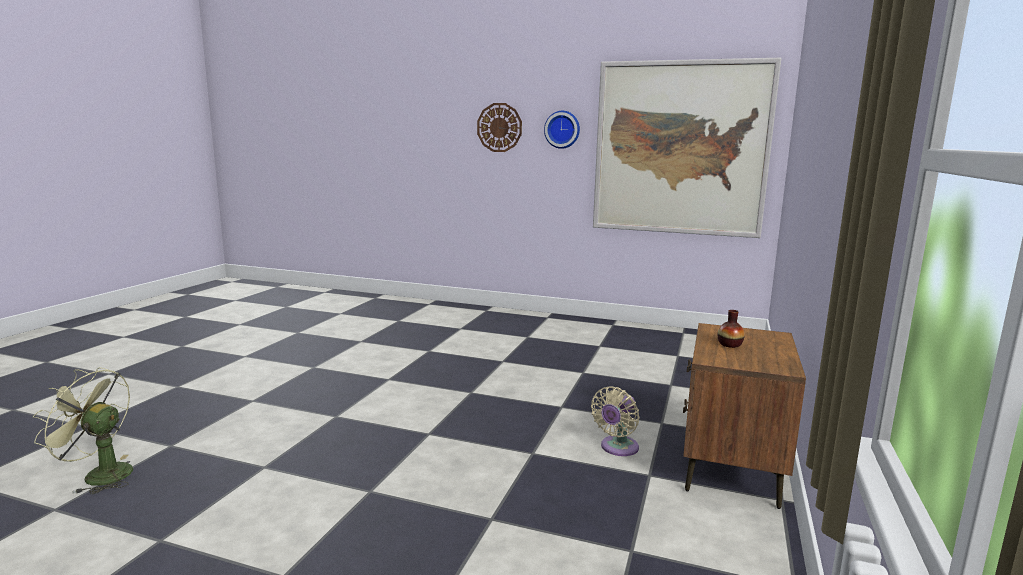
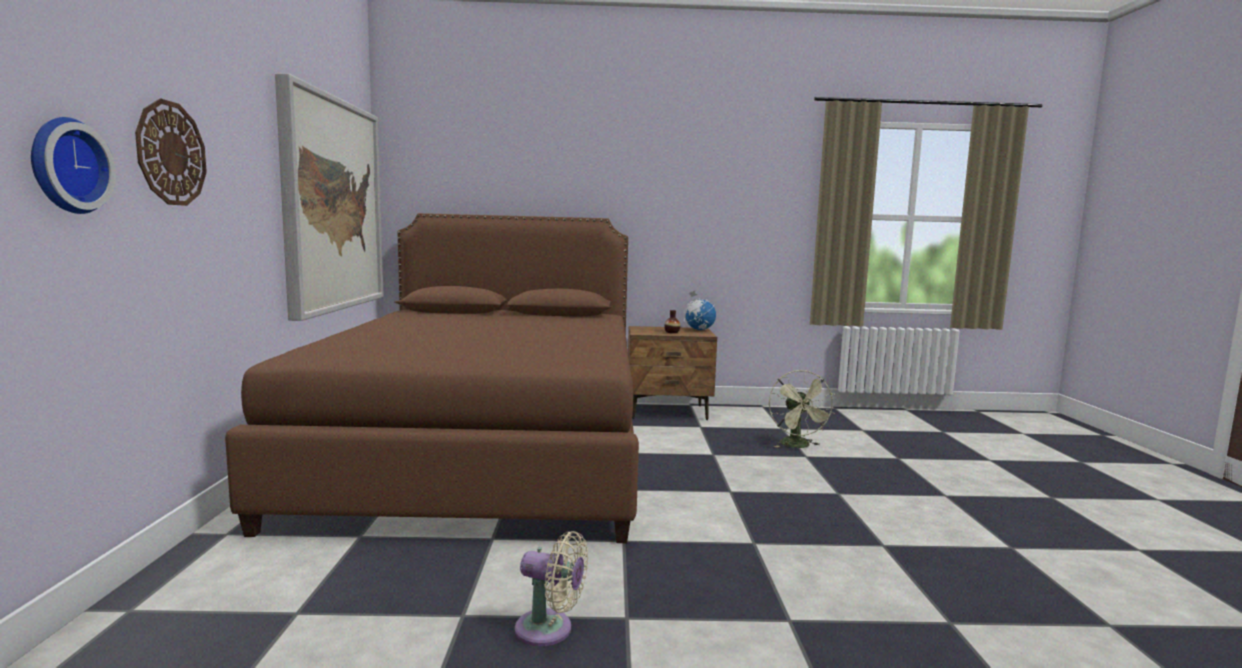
camera: 110 degrees left, 5 degrees down
green fan [33,367,133,494] -> green fan moved to [769,370,835,448]
wall clock [544,111,580,149] -> wall clock moved to [31,117,116,214]
beige fan [591,386,640,456] -> beige fan moved to [515,531,588,646]
none -> brown bed [225,213,639,543]
none -> globe [684,291,716,330]

